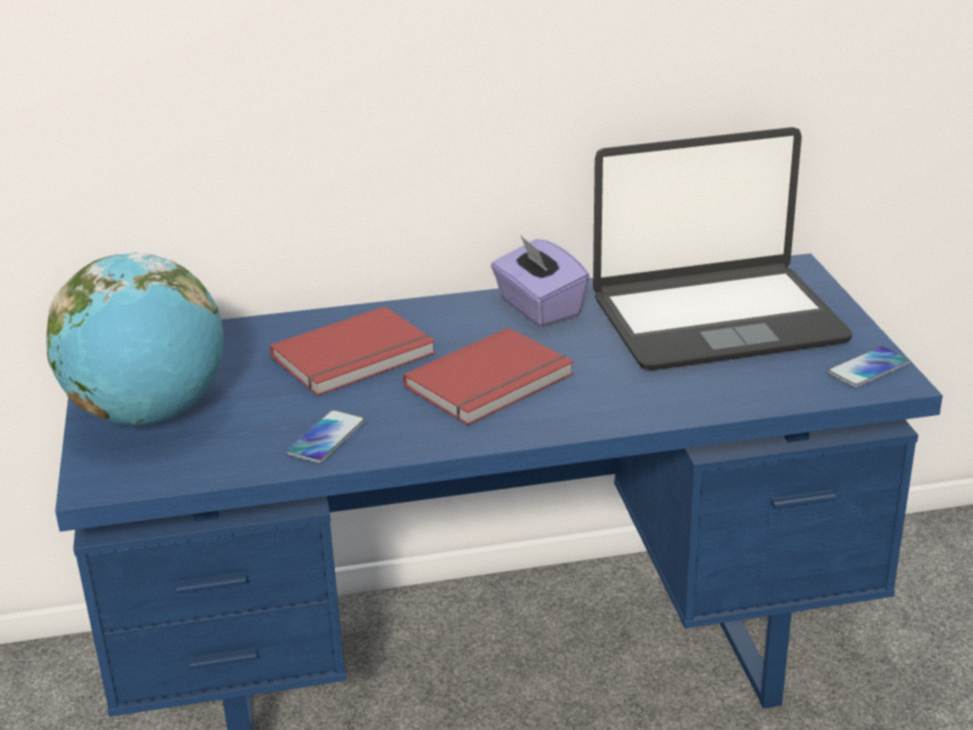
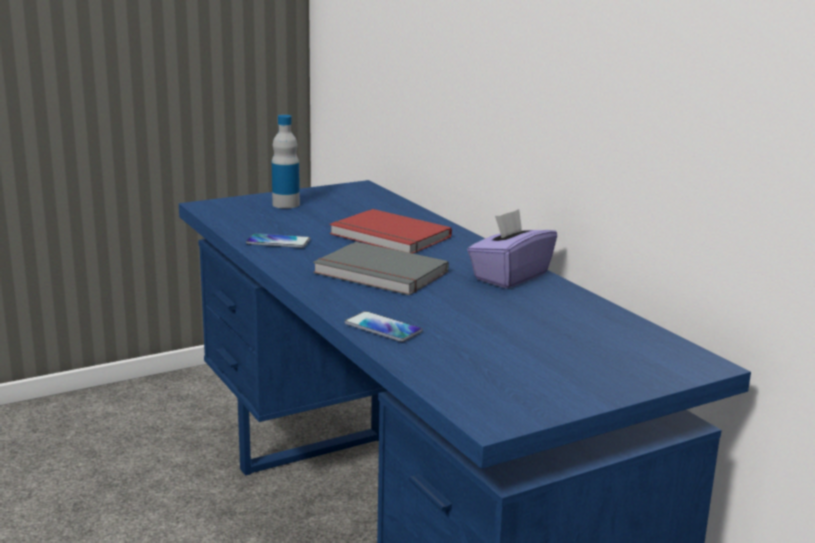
camera: 70 degrees right, 10 degrees down
globe [46,252,223,425] -> bottle [272,115,300,209]
red book [403,328,574,425] -> grey book [313,242,449,295]
laptop [593,127,852,371] -> none
phone [827,346,910,388] -> phone moved to [345,311,423,342]

